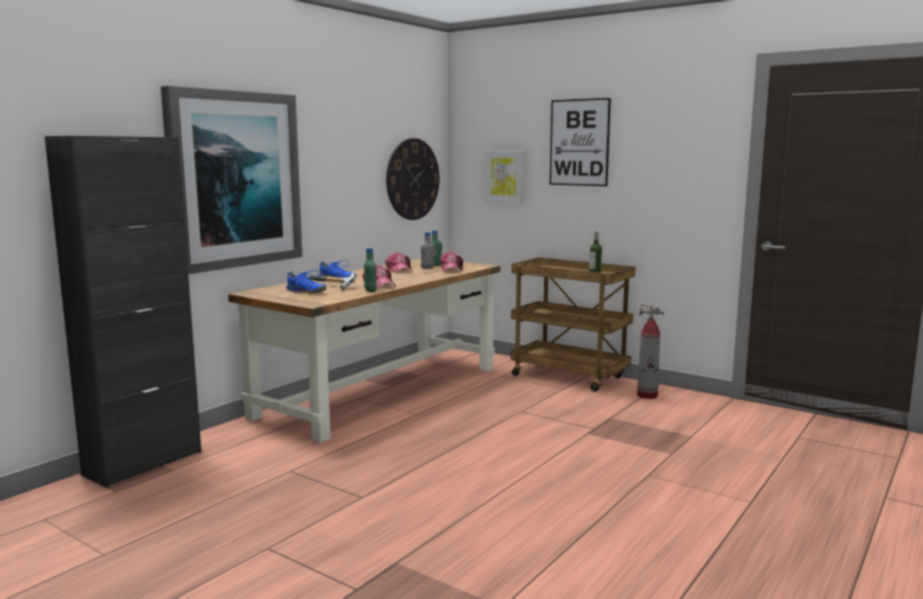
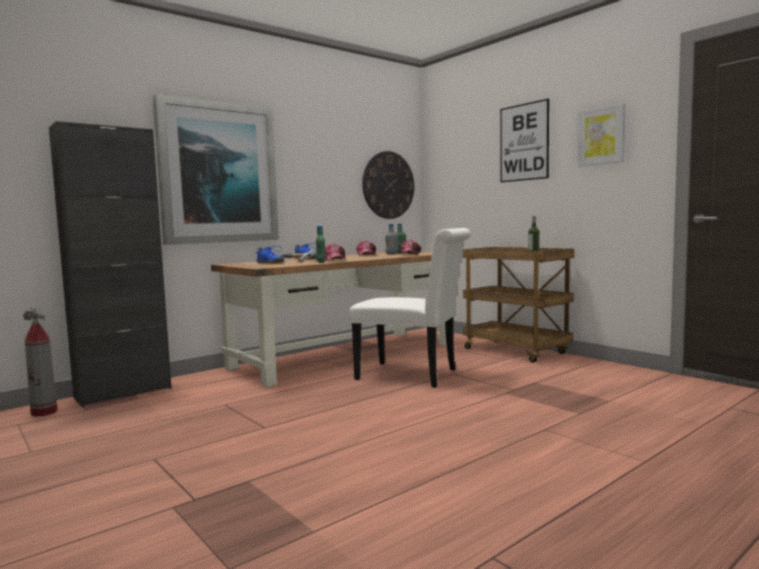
camera: 15 degrees right, 5 degrees down
picture [485,151,525,203] -> picture moved to [577,103,625,166]
fire extinguisher [637,304,664,399] -> fire extinguisher moved to [23,308,57,417]
none -> white chair [349,228,471,388]

